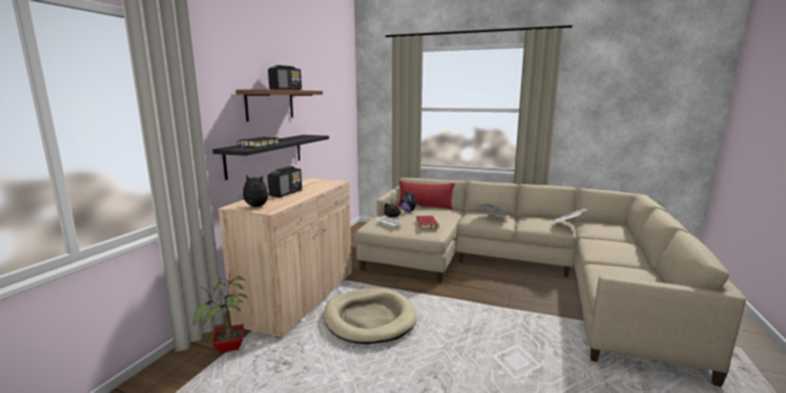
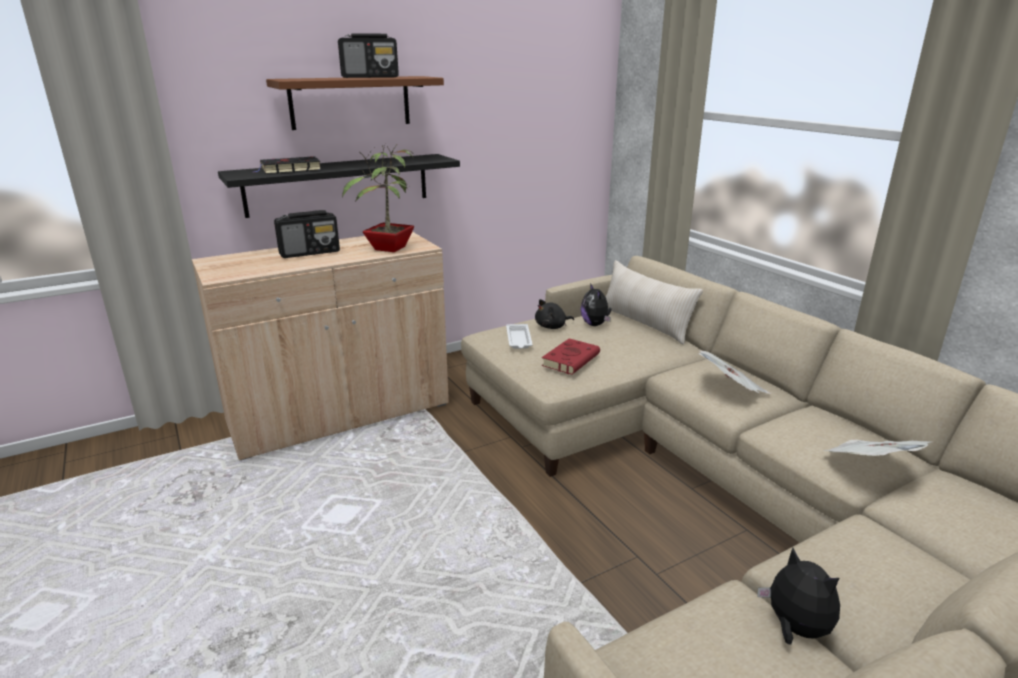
camera: 40 degrees right, 10 degrees up
potted plant [193,274,248,353] -> potted plant moved to [342,145,414,252]
plush toy [238,174,268,207] -> plush toy moved to [758,548,840,644]
beige dog bed [324,288,417,344] -> none
red pillow [397,180,455,210] -> beige pillow [606,260,703,344]

